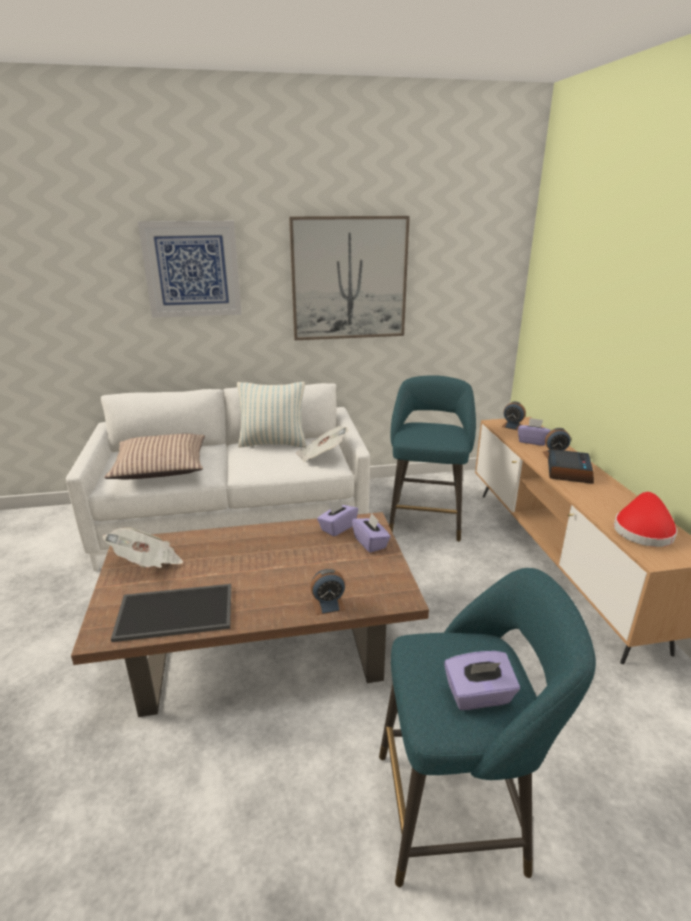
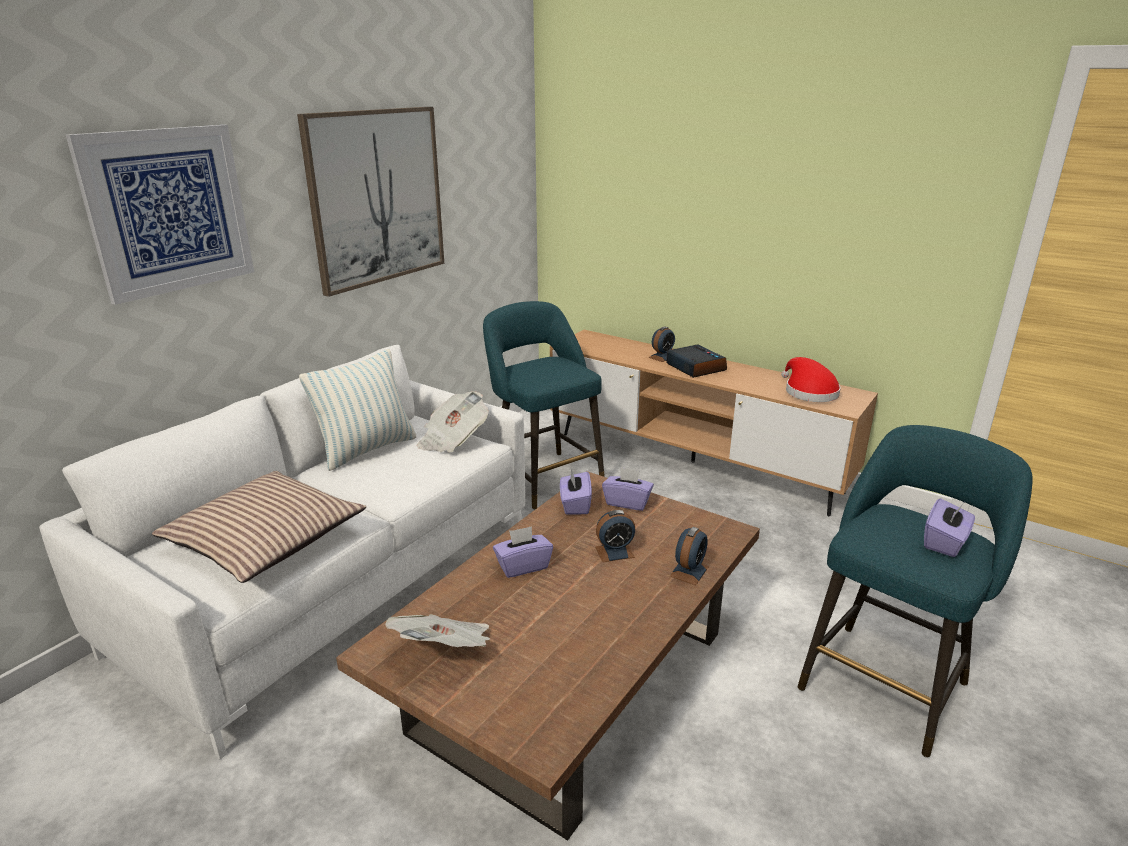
camera: 45 degrees left, 0 degrees up
tray [111,584,231,642] -> none
alarm clock [502,401,526,430] -> alarm clock moved to [595,510,635,562]
purple tissue box [518,418,550,446] -> purple tissue box moved to [493,526,553,578]

